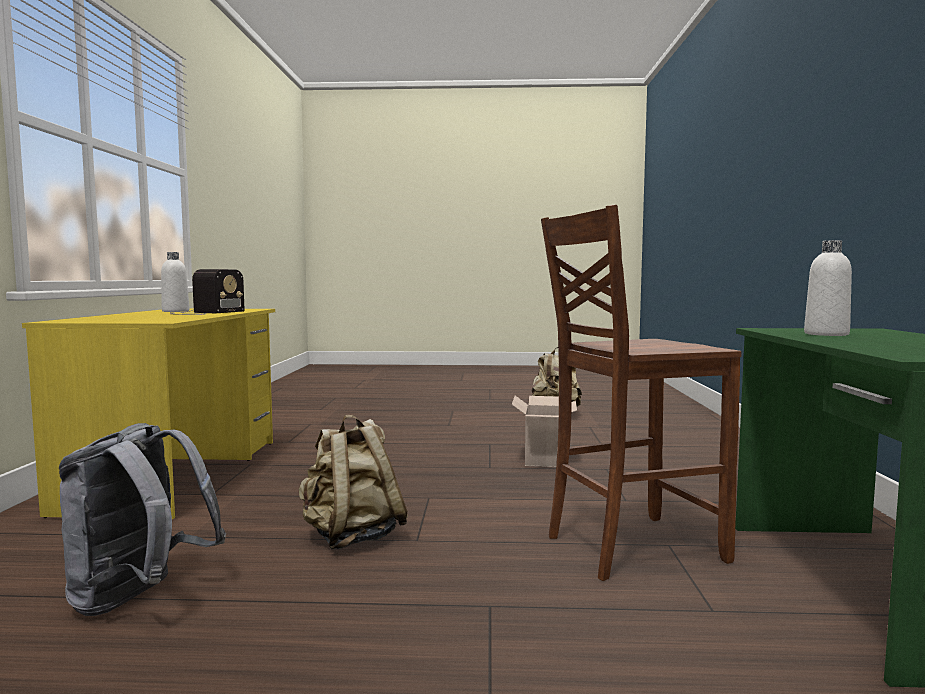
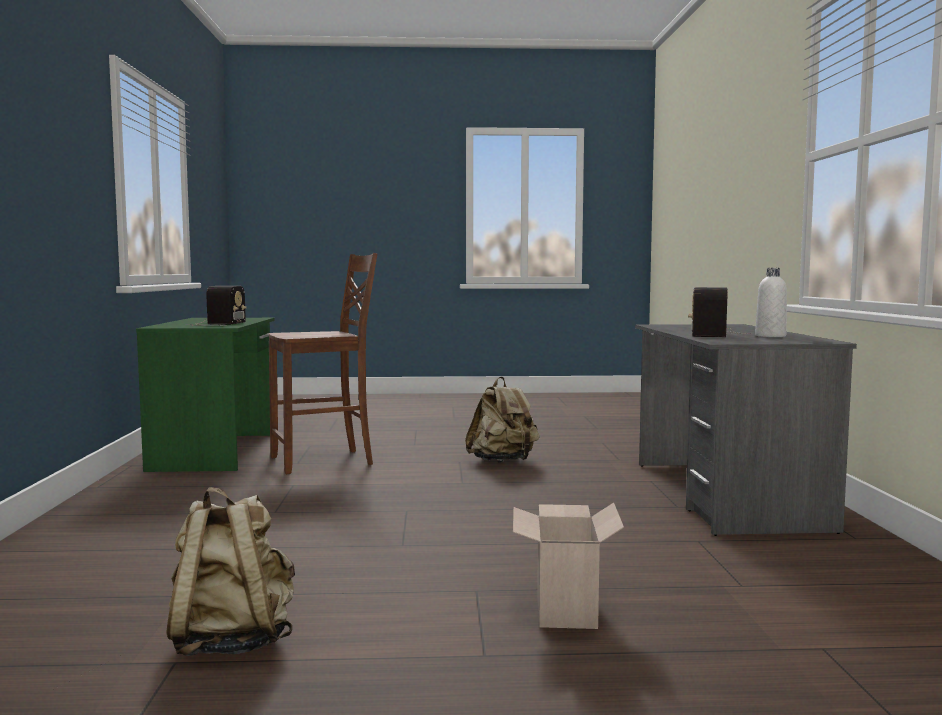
camera: 175 degrees right, 0 degrees up
yellow desk [22,309,275,519] -> grey desk [635,324,857,536]
grey backpack [59,423,226,616] -> none
cardboard box [512,396,577,467] -> cardboard box moved to [513,502,624,629]
white bottle [804,240,852,336] -> radio [185,286,247,326]

